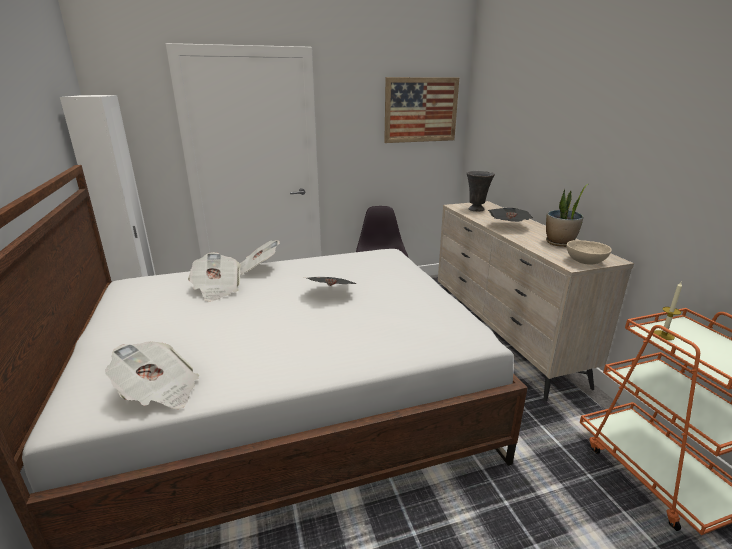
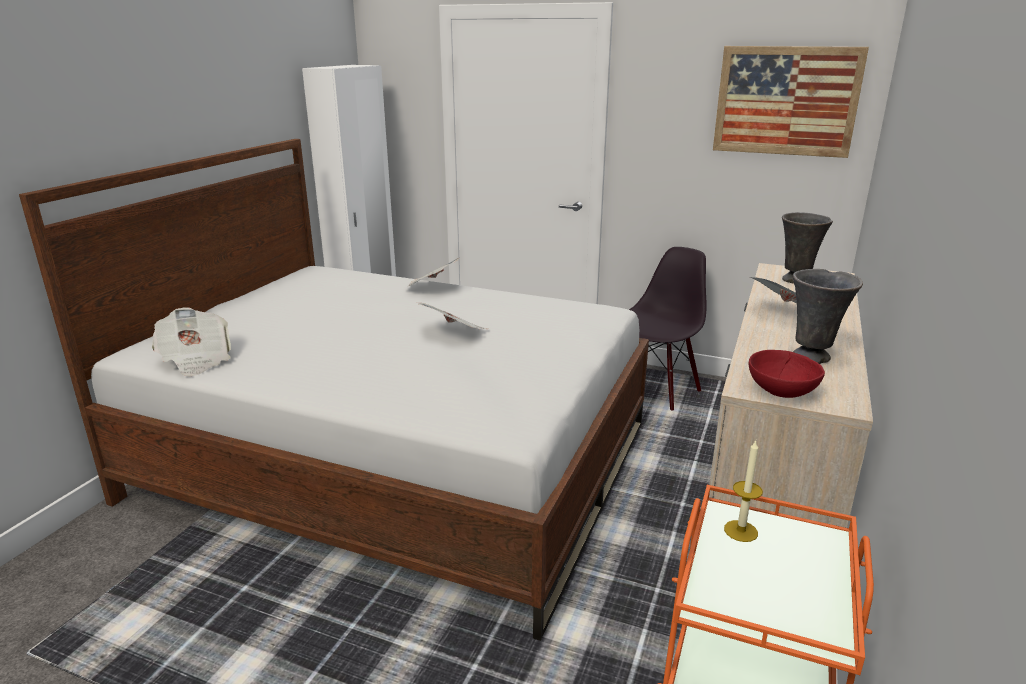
camera: 40 degrees right, 0 degrees up
newspaper [188,252,241,302] -> none
potted plant [546,184,588,247] -> grey vase [793,269,863,364]
beige bowl [566,240,612,265] -> red bowl [749,350,825,398]

